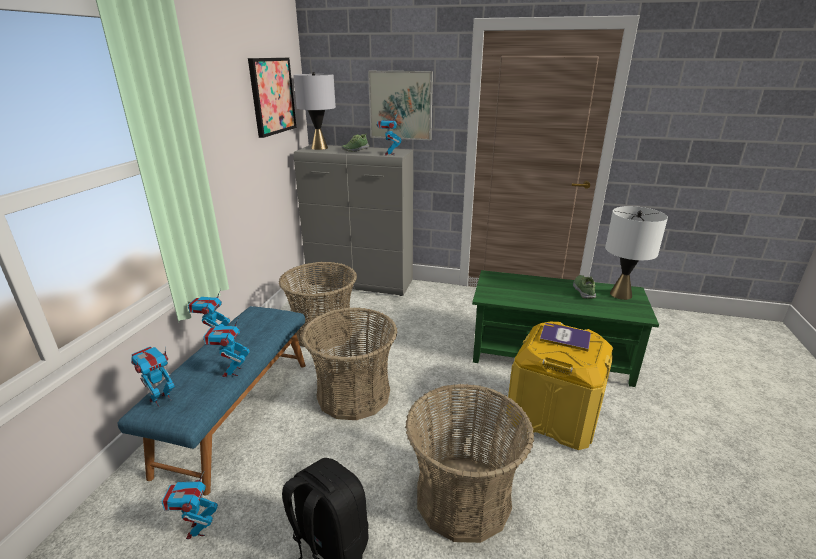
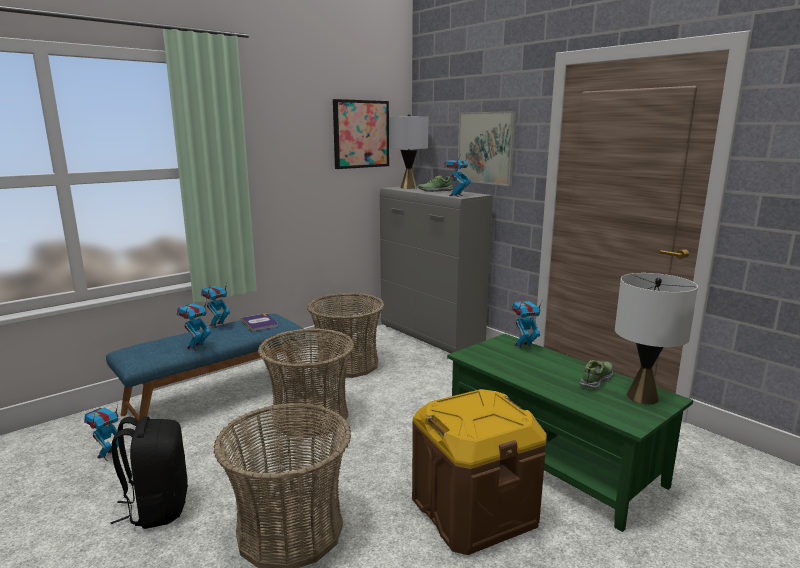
camera: 35 degrees right, 10 degrees down
toy robot [131,346,175,406] -> toy robot moved to [511,299,543,350]
yellow storage box [506,322,613,450] -> brown storage box [412,389,547,555]
book [540,323,591,351] -> book moved to [241,314,278,332]

